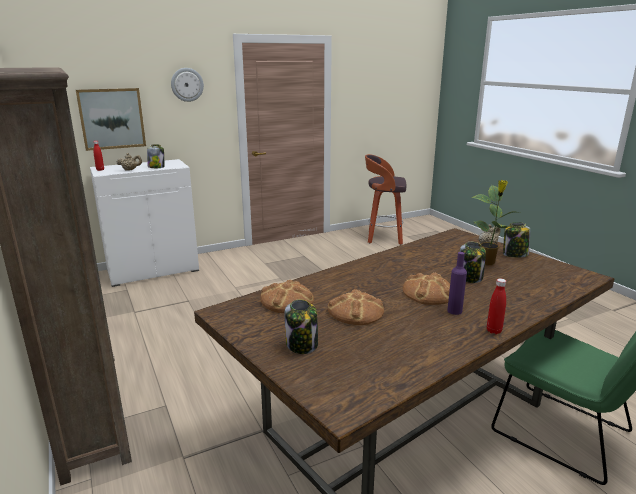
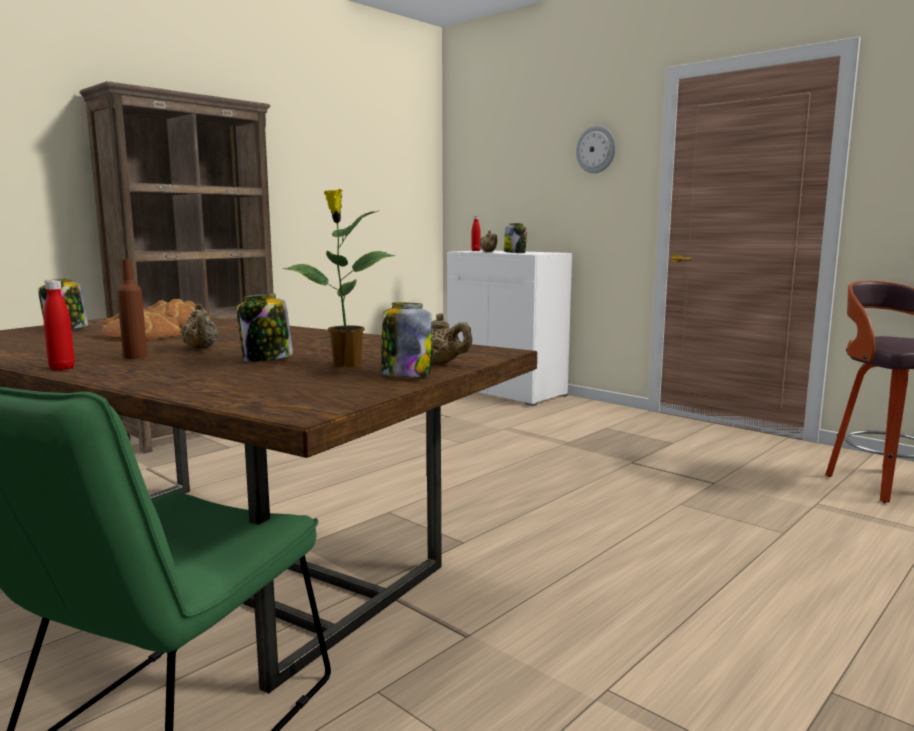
camera: 70 degrees right, 10 degrees down
picture [76,88,146,151] -> none
bread [403,272,450,305] -> beige teapot [180,304,218,349]
purple bottle [447,252,467,315] -> brown bottle [117,259,147,359]

